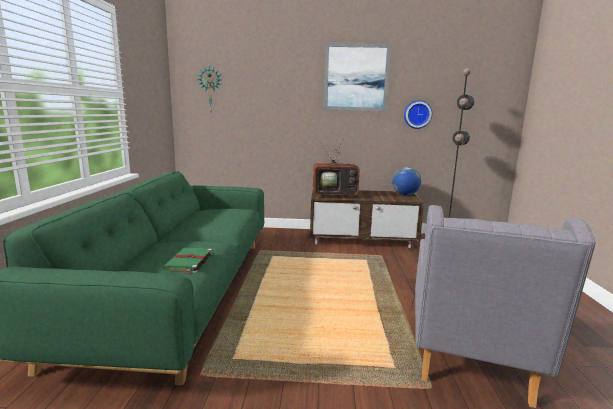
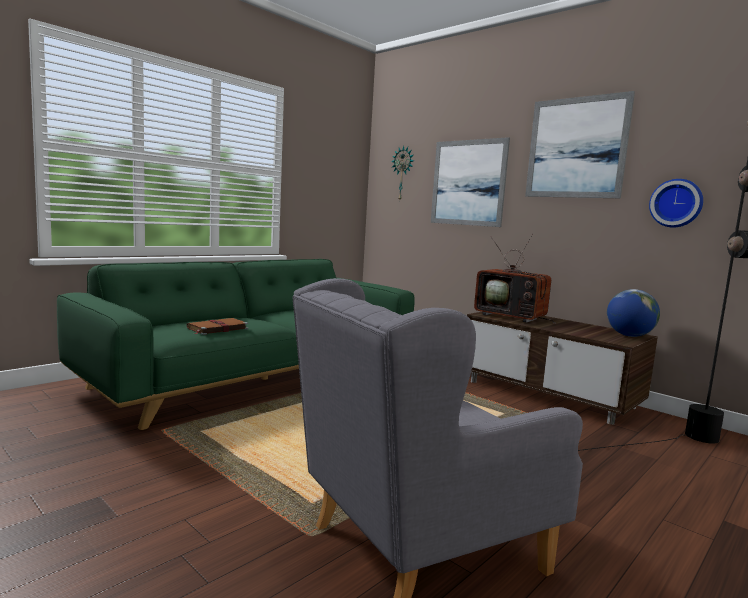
camera: 40 degrees right, 5 degrees down
green book [163,248,212,275] -> brown book [186,318,248,335]
none -> picture [431,137,510,227]

